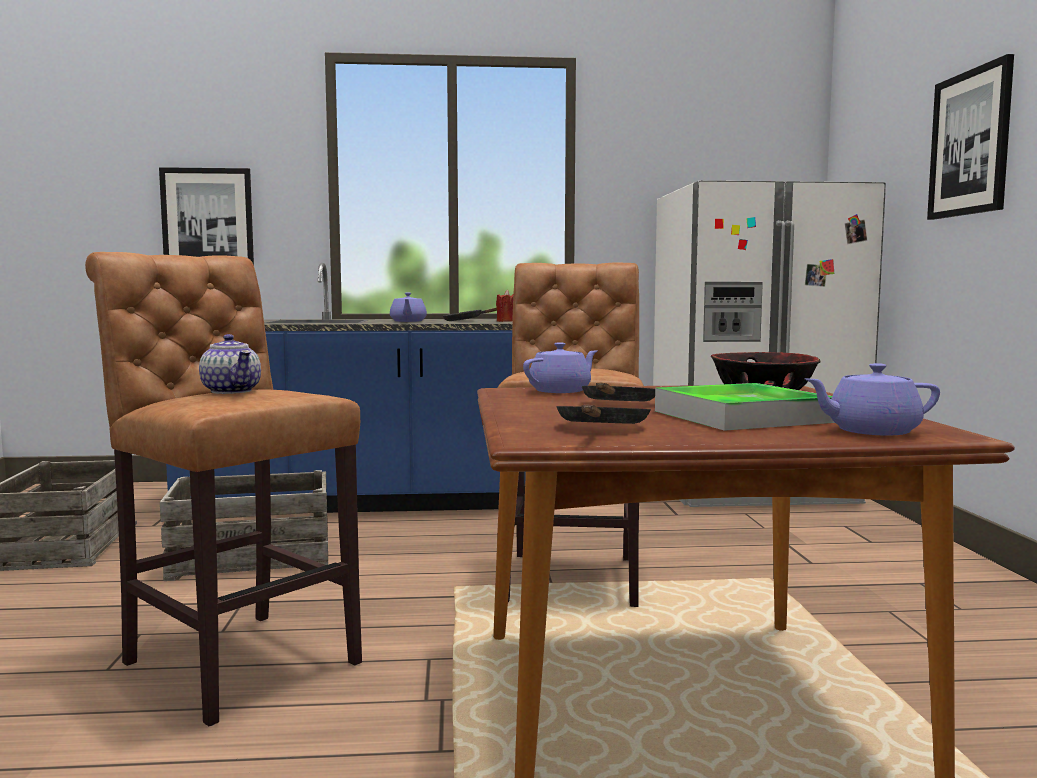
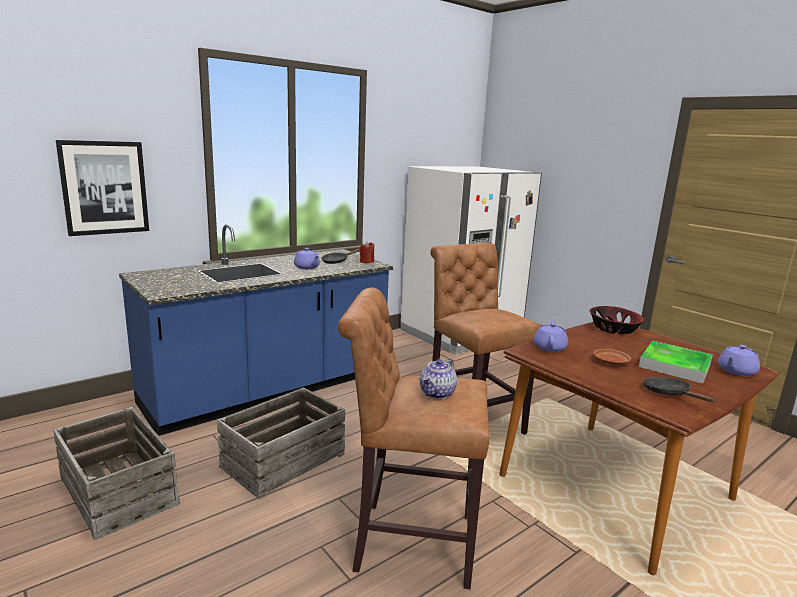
camera: 35 degrees left, 10 degrees up
teapot [199,334,261,394] -> teapot turned 105 degrees clockwise [420,358,457,399]
black frying pan [582,383,655,401] -> brown plate [593,348,631,365]
picture [927,54,1014,220] -> none

